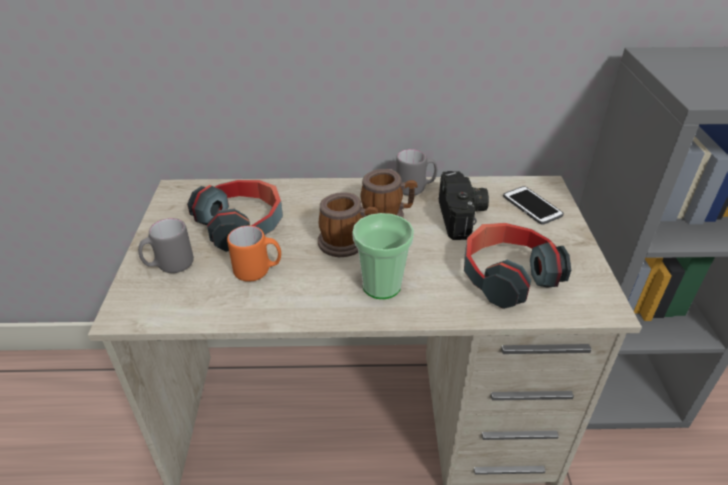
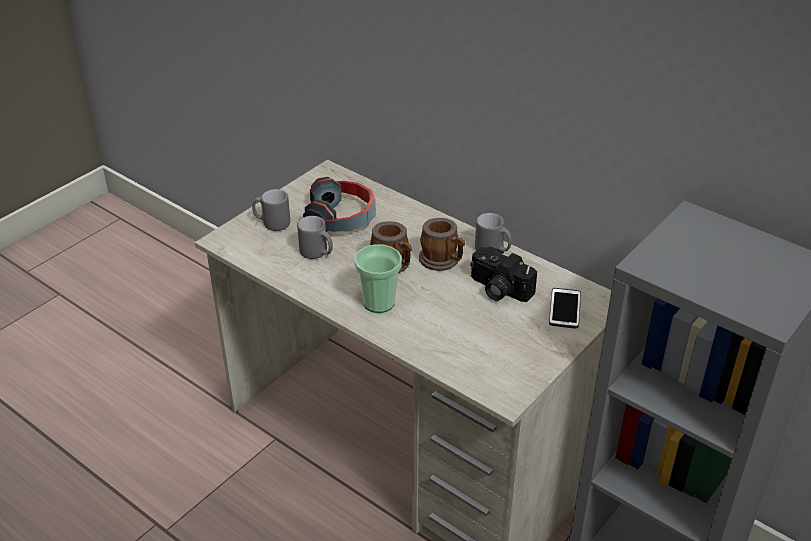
camera: 40 degrees right, 0 degrees up
orange mug [227,226,281,282] -> grey mug [297,216,333,259]
camera [439,171,489,240] -> camera turned 90 degrees clockwise [470,246,537,302]
headphones [464,223,571,309] -> none

